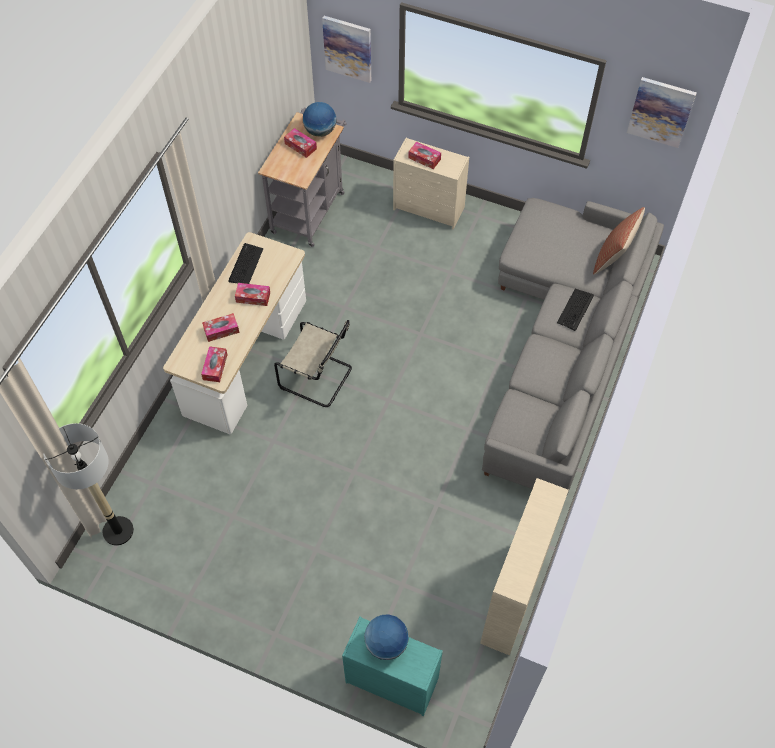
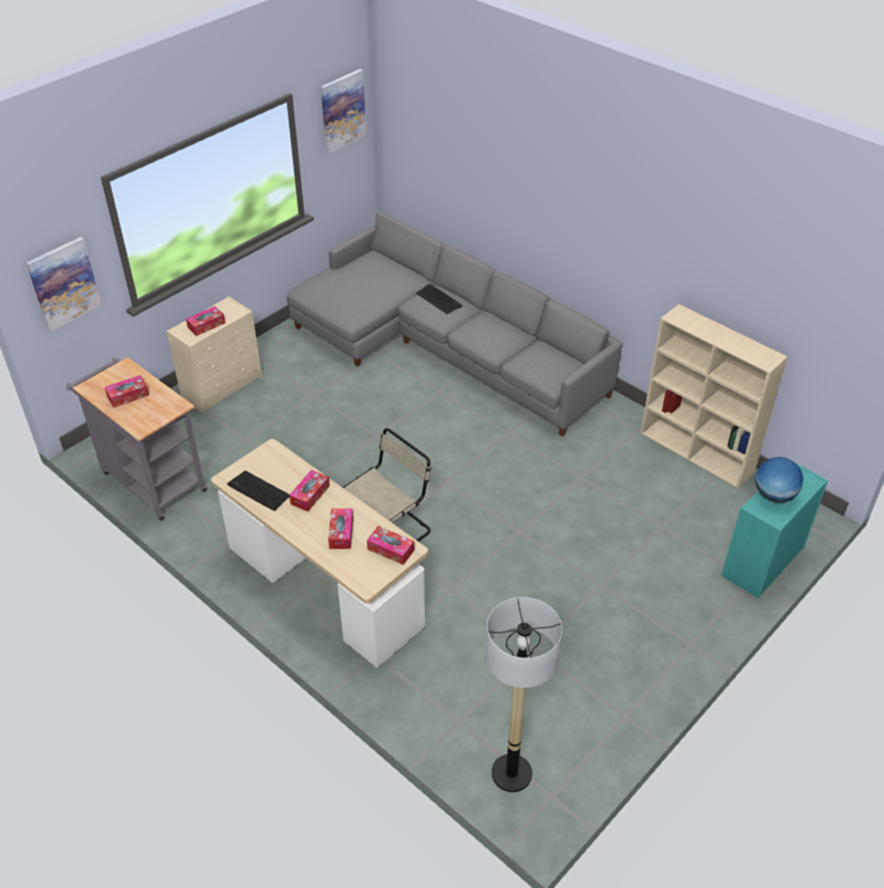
camera: 70 degrees left, 15 degrees down
globe [303,102,337,137] -> none
pillow [593,207,645,275] -> none

